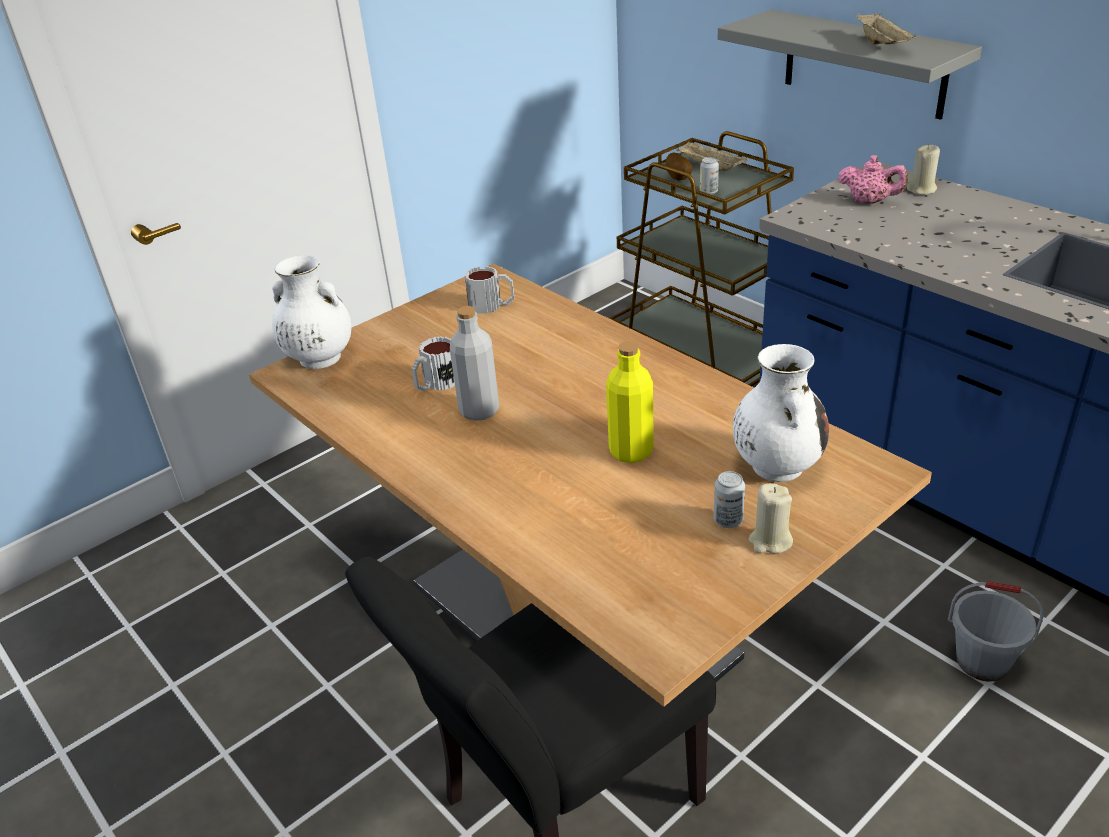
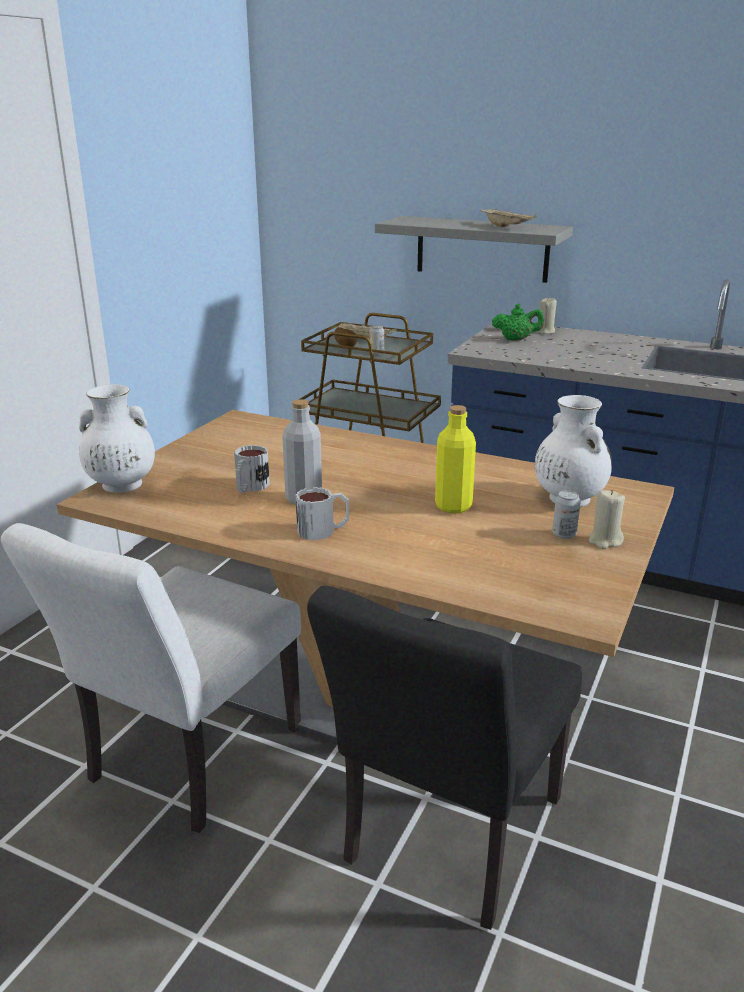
camera: 25 degrees left, 10 degrees down
mug [465,266,514,313] -> mug moved to [296,487,349,540]
pink teapot [838,155,908,204] -> green teapot [492,304,545,341]
grey bucket [948,581,1043,682] -> none
none -> white chair [1,523,301,833]

